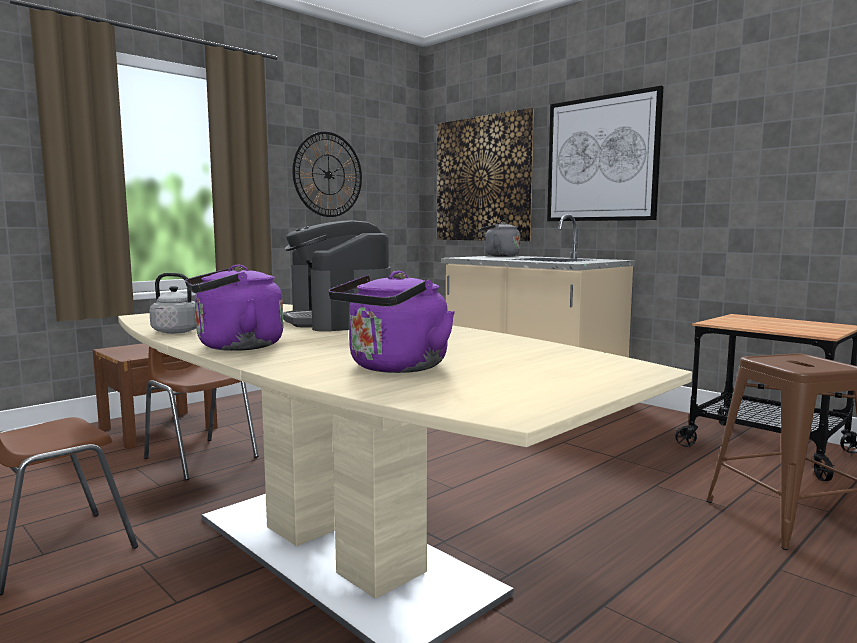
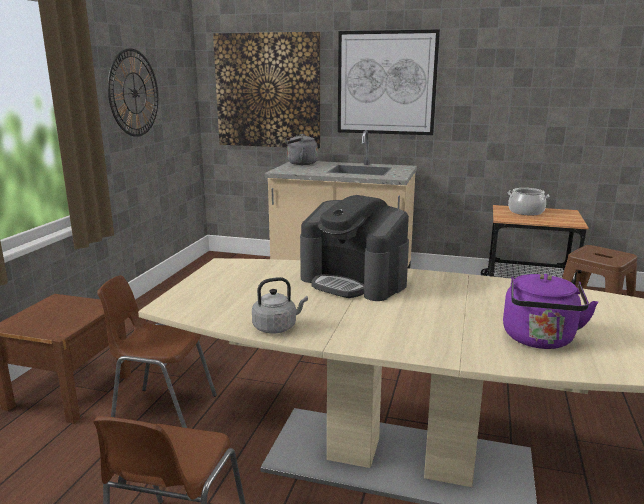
camera: 30 degrees left, 10 degrees up
purple kettle [185,265,283,351] -> none
none -> cooking pot [508,188,550,215]

